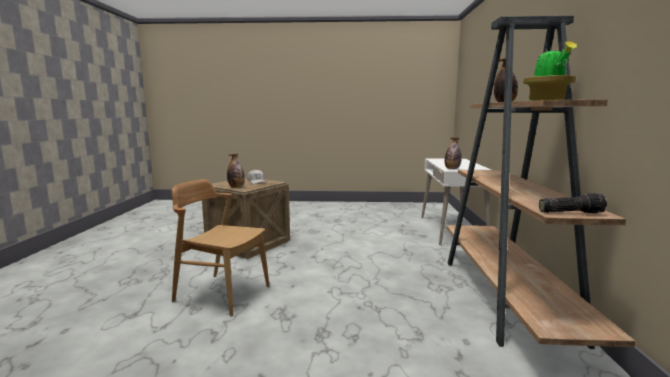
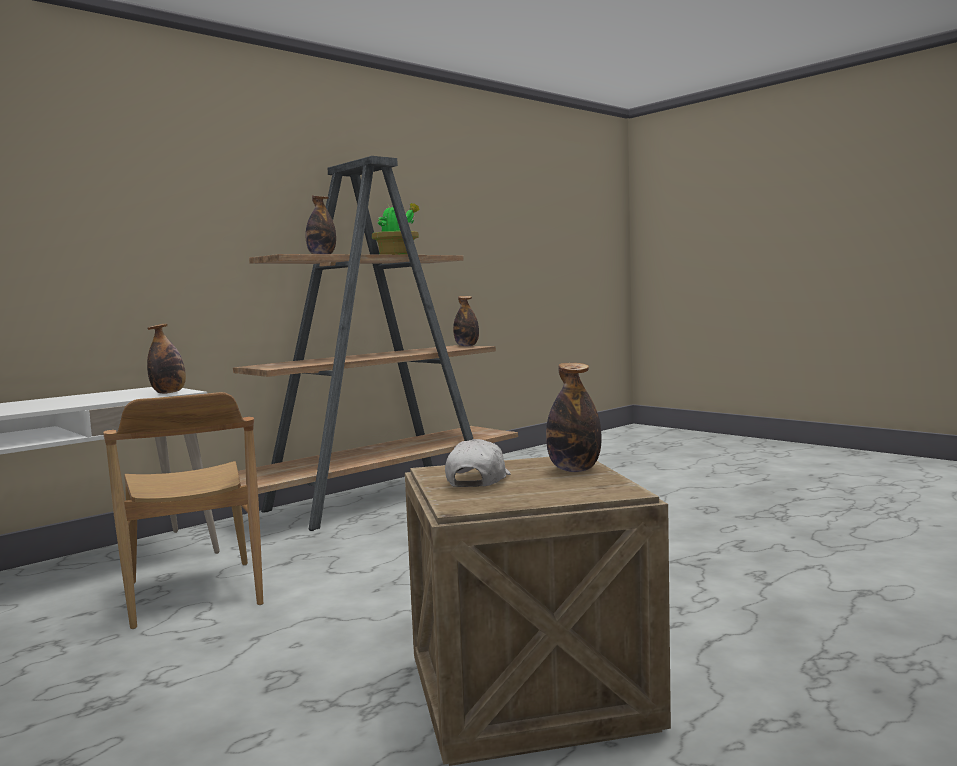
camera: 135 degrees left, 5 degrees down
brown chair [172,179,270,317] -> brown chair moved to [103,392,263,629]
flashlight [539,193,607,213] -> bottle [453,296,479,347]

